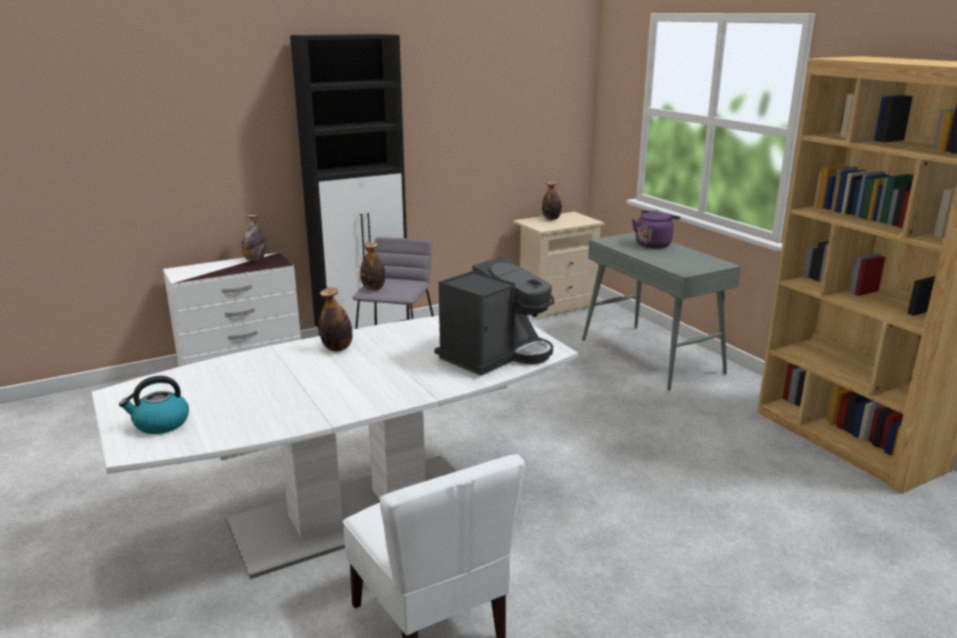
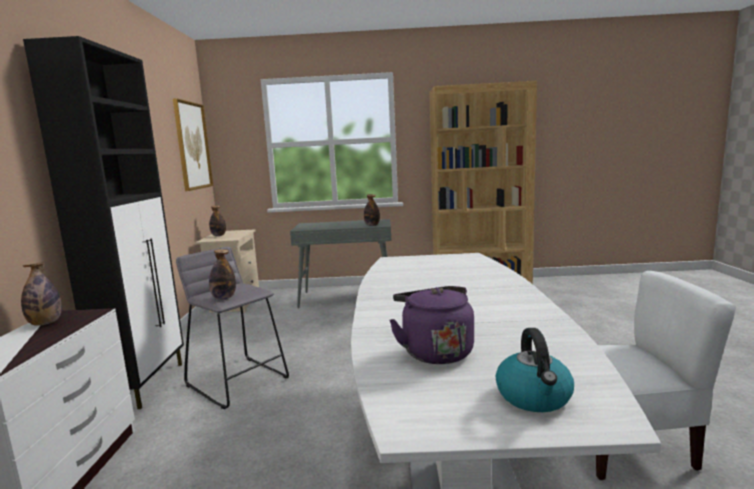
camera: 60 degrees left, 10 degrees down
bottle [319,287,353,351] -> bottle moved to [364,194,380,226]
coffee machine [435,256,555,376] -> none
purple kettle [632,210,680,248] -> purple kettle moved to [389,286,474,364]
none -> picture [173,98,213,191]

